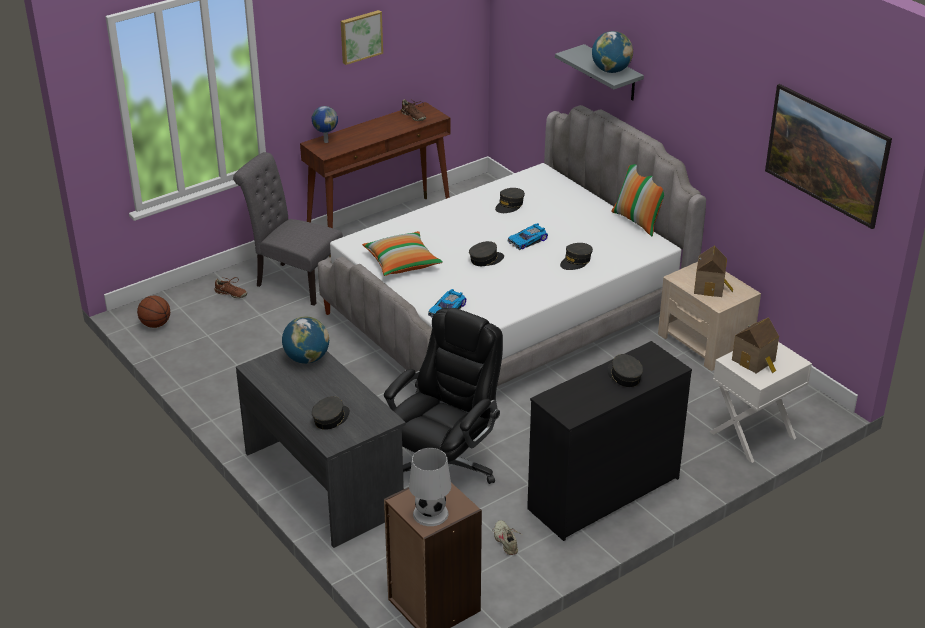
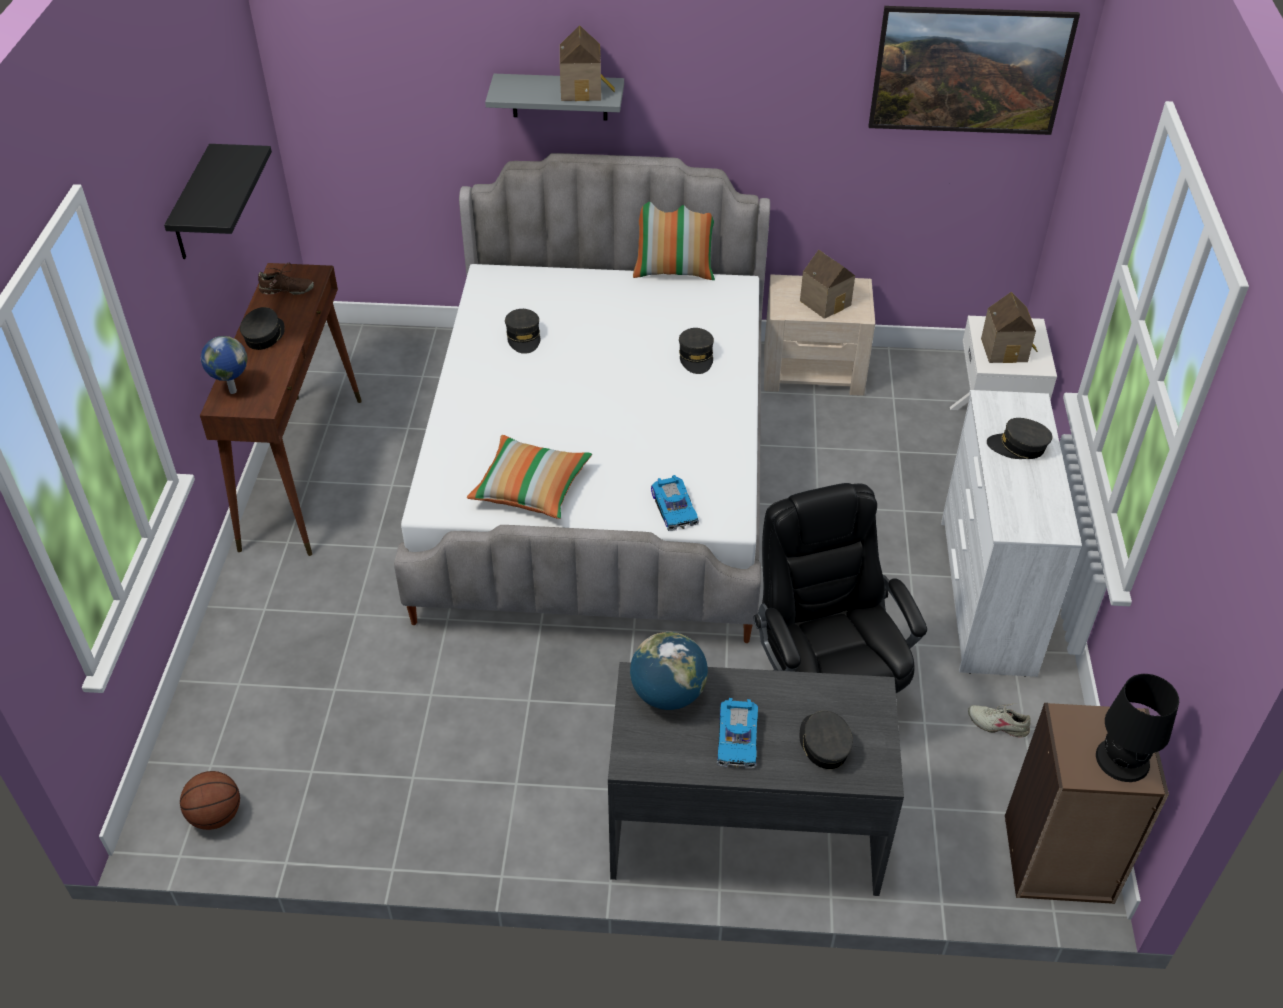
camera: 50 degrees left, 10 degrees up
brown shoe [215,277,247,298] -> none
grey chair [233,152,343,306] -> none
picture [341,10,383,65] -> black shelf [164,144,272,259]
white table lamp [409,448,451,526] -> black table lamp [1096,674,1179,782]
grey cap [469,241,504,266] -> grey cap moved to [240,307,285,350]
toy car [508,223,548,250] -> toy car moved to [717,698,758,769]
black dresser [527,341,692,541] -> white dresser [941,390,1082,677]
globe [592,31,633,73] -> toy house [560,25,615,101]

